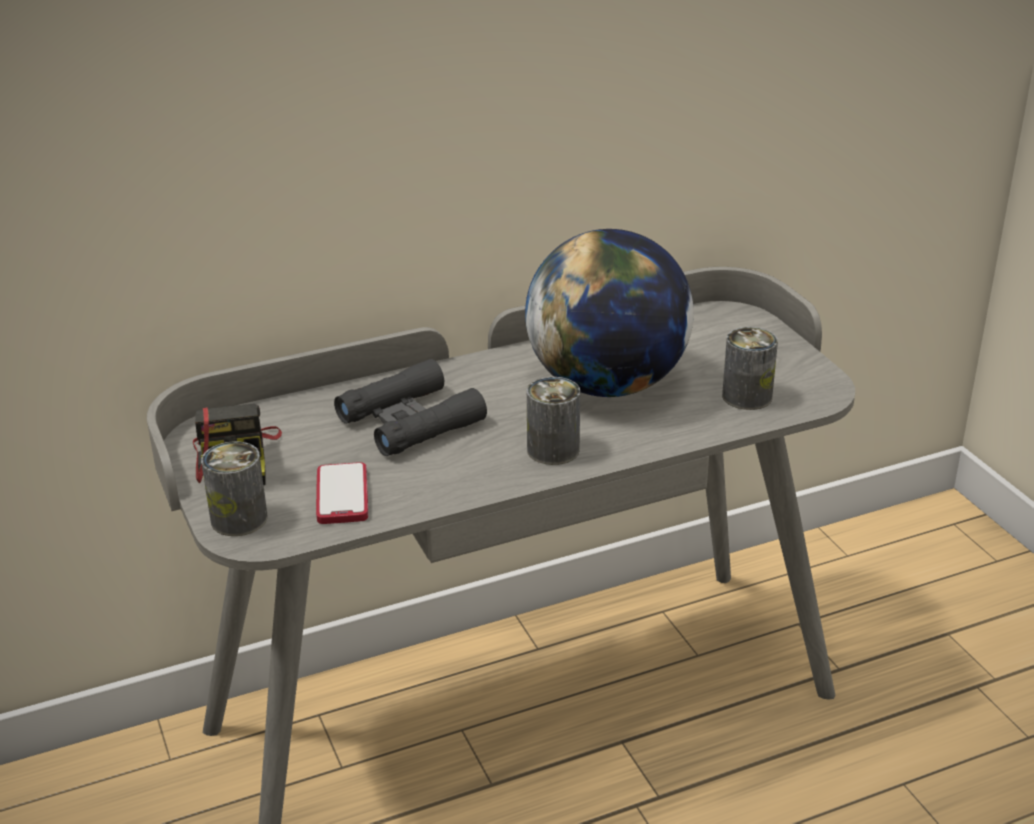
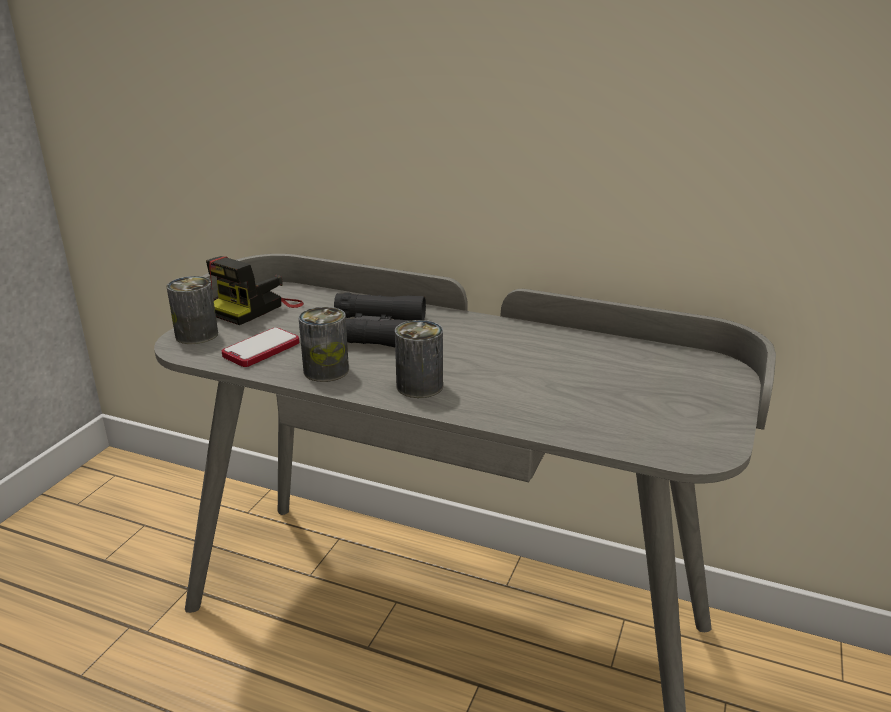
camera: 45 degrees right, 5 degrees down
globe [525,229,694,397] -> none
can [722,327,778,410] -> can moved to [299,307,349,382]

